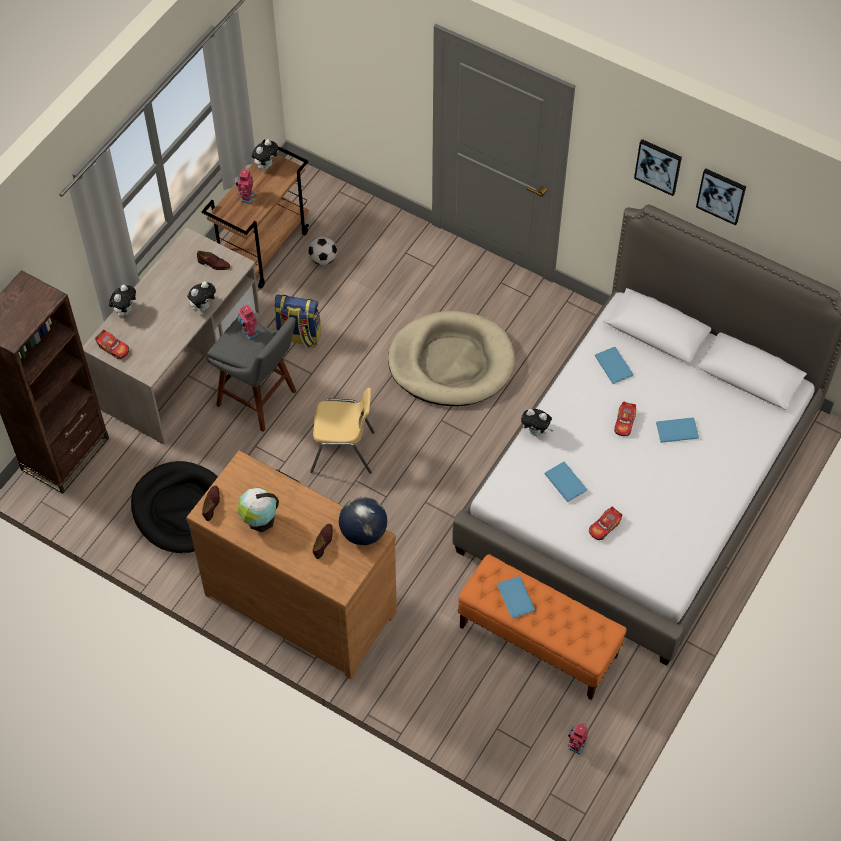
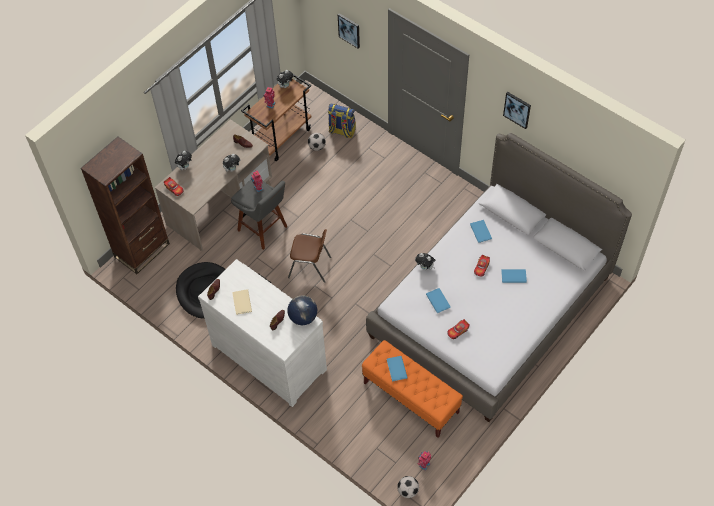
camera: 10 degrees right, 0 degrees up
brown dresser [186,450,397,679] -> white dresser [198,259,327,407]
globe [238,487,279,532] -> beige book [232,289,252,315]
backpack [274,295,321,349] -> backpack moved to [328,104,356,138]
yellow chair [310,388,375,474] -> brown chair [288,229,331,283]
beige dog bed [388,311,515,406] -> none
picture [696,168,746,225] -> picture moved to [338,13,360,48]
none -> football [397,476,419,498]

